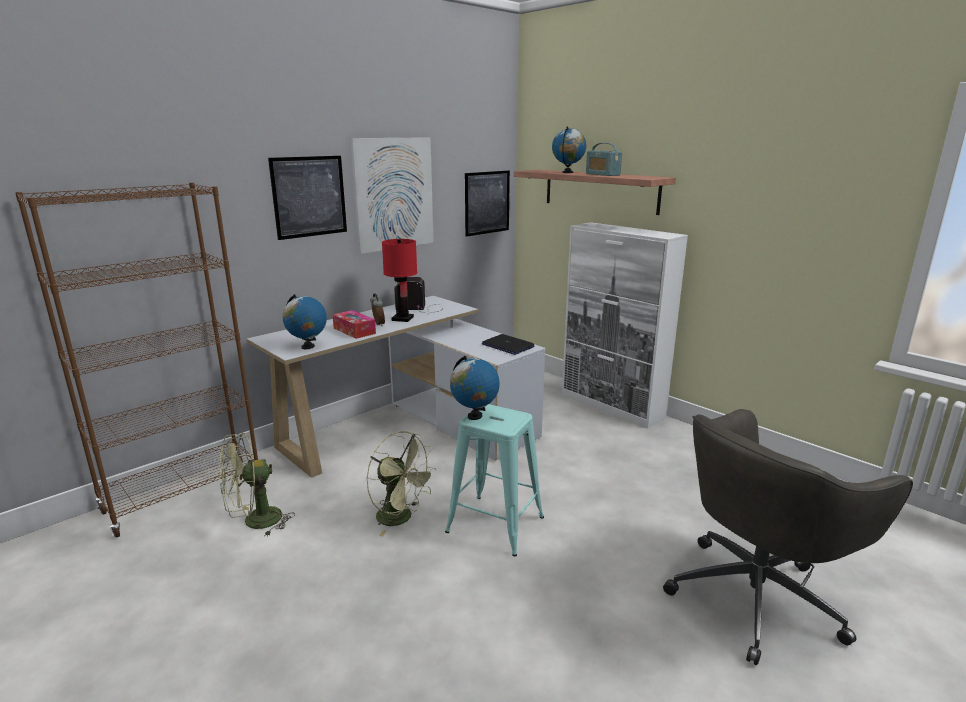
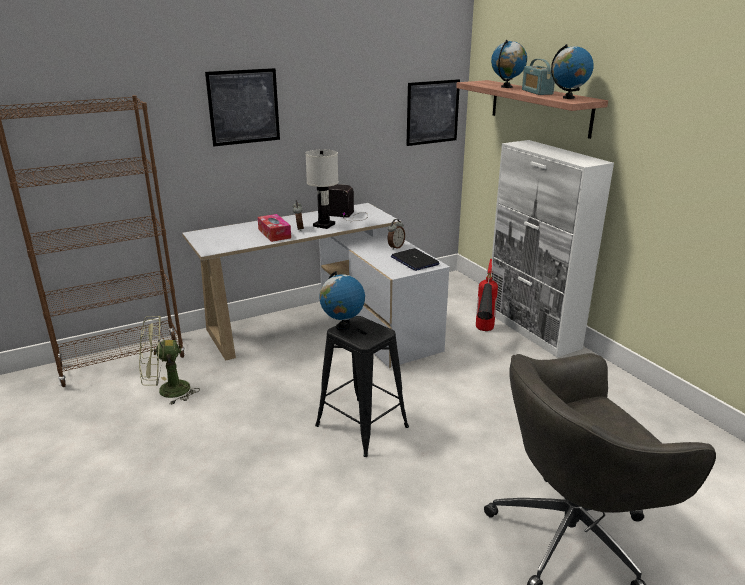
camera: 15 degrees right, 5 degrees up
globe [283,294,327,349] -> globe moved to [551,44,594,99]
picture [351,137,434,254] -> none
green fan [366,431,437,536] -> none
red table lamp [382,239,417,322] -> white table lamp [305,149,339,229]
turquoise stool [445,404,544,556] -> black stool [315,316,409,457]
none -> alarm clock [387,219,405,250]
none -> fire extinguisher [476,259,498,331]

